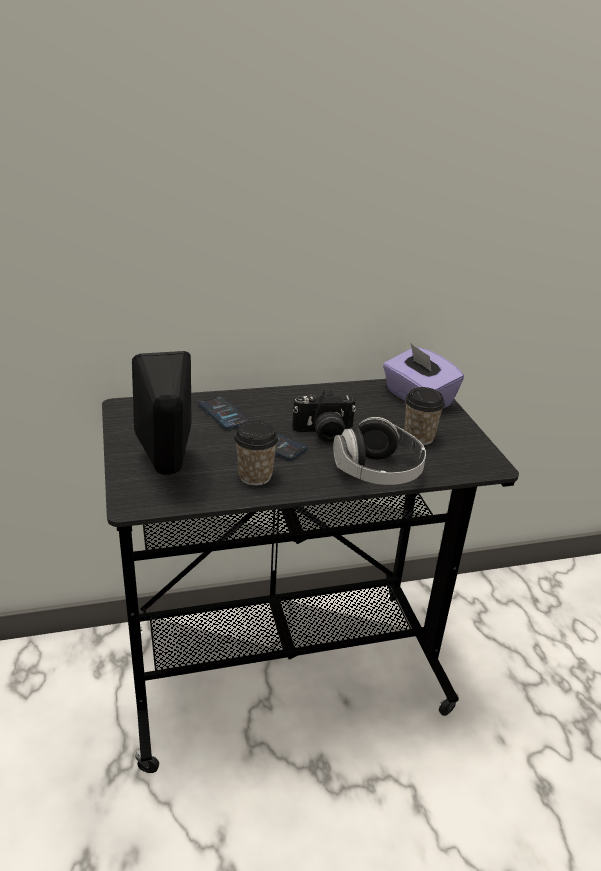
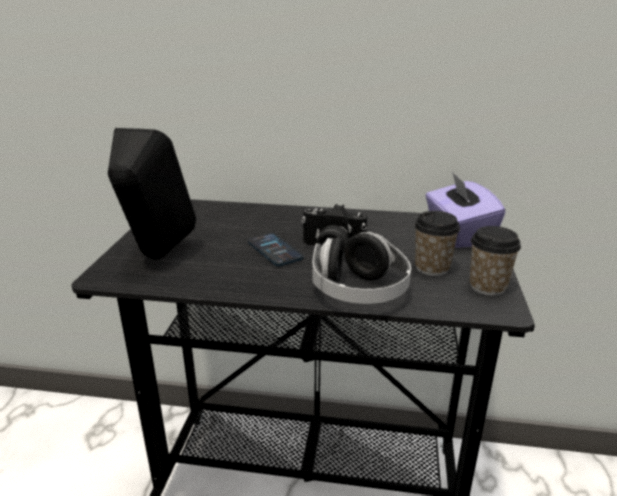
camera: 25 degrees right, 5 degrees down
phone [199,396,250,429] -> none
cup [234,421,278,486] -> cup moved to [470,226,521,296]

